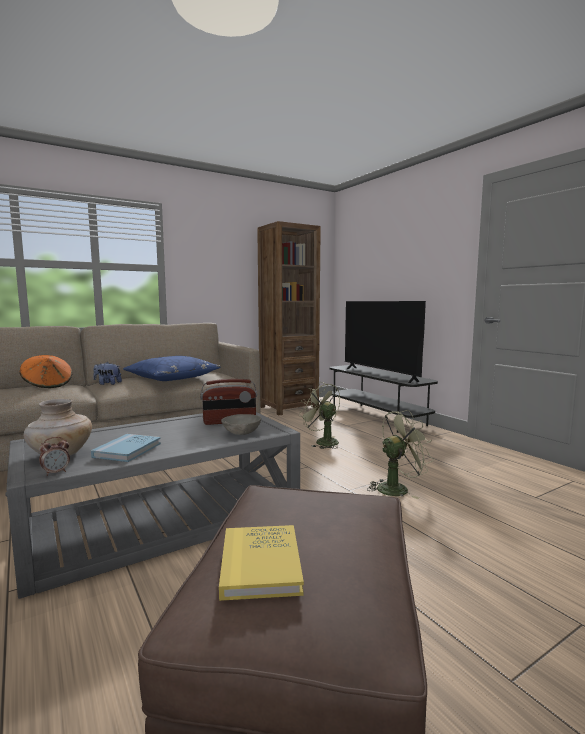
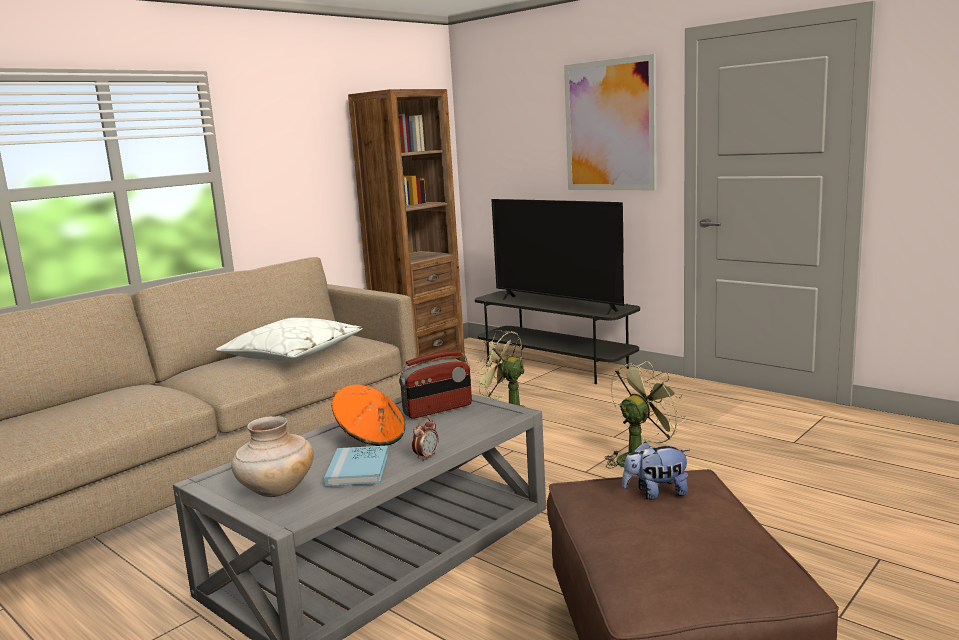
camera: 15 degrees left, 5 degrees up
orange hat [20,355,72,388] -> orange hat moved to [332,384,405,446]
alarm clock [39,437,70,476] -> alarm clock moved to [412,418,439,461]
plush toy [93,362,122,385] -> plush toy moved to [622,441,690,500]
blue pillow [123,356,221,381] -> white pillow [216,318,363,362]
yellow book [219,525,304,601] -> none
grey bowl [221,414,261,435] -> none
none -> picture [564,54,657,190]

